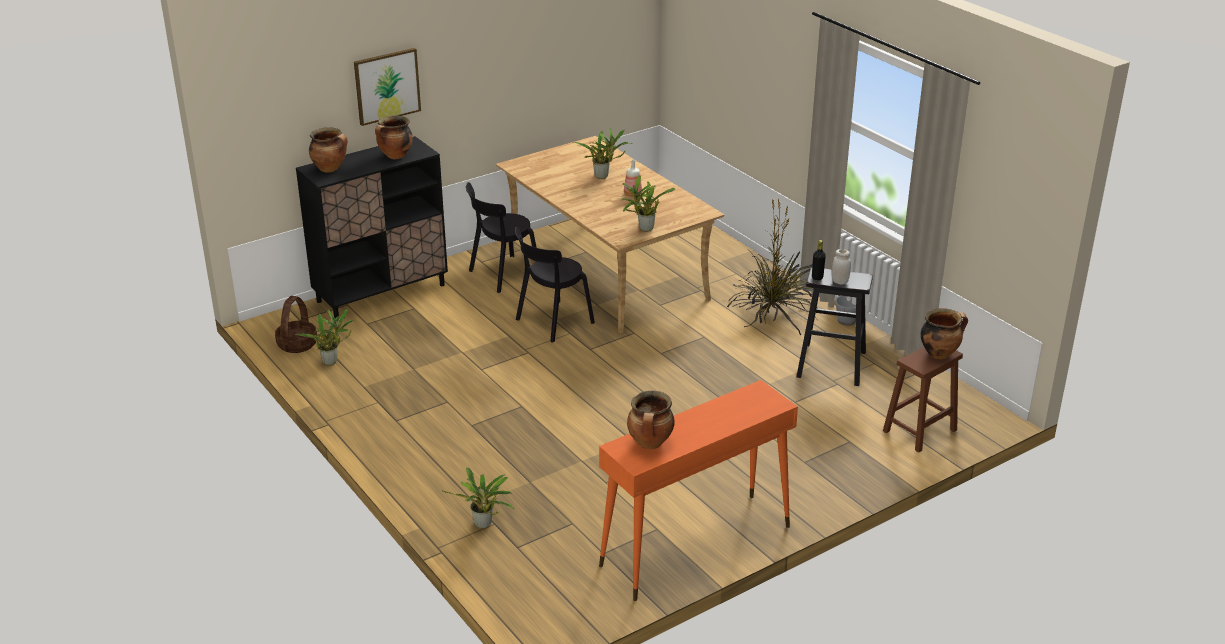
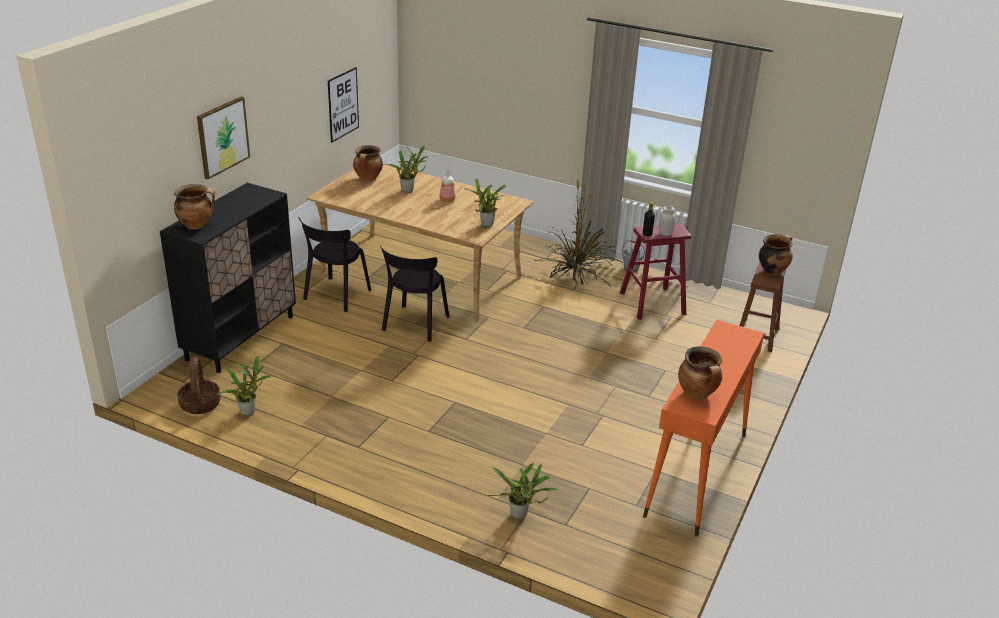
camera: 30 degrees left, 0 degrees up
cooking pot [375,116,413,159] -> cooking pot moved to [353,145,383,181]
black stool [796,267,873,386] -> red stool [620,223,691,320]
none -> picture [328,67,359,142]

